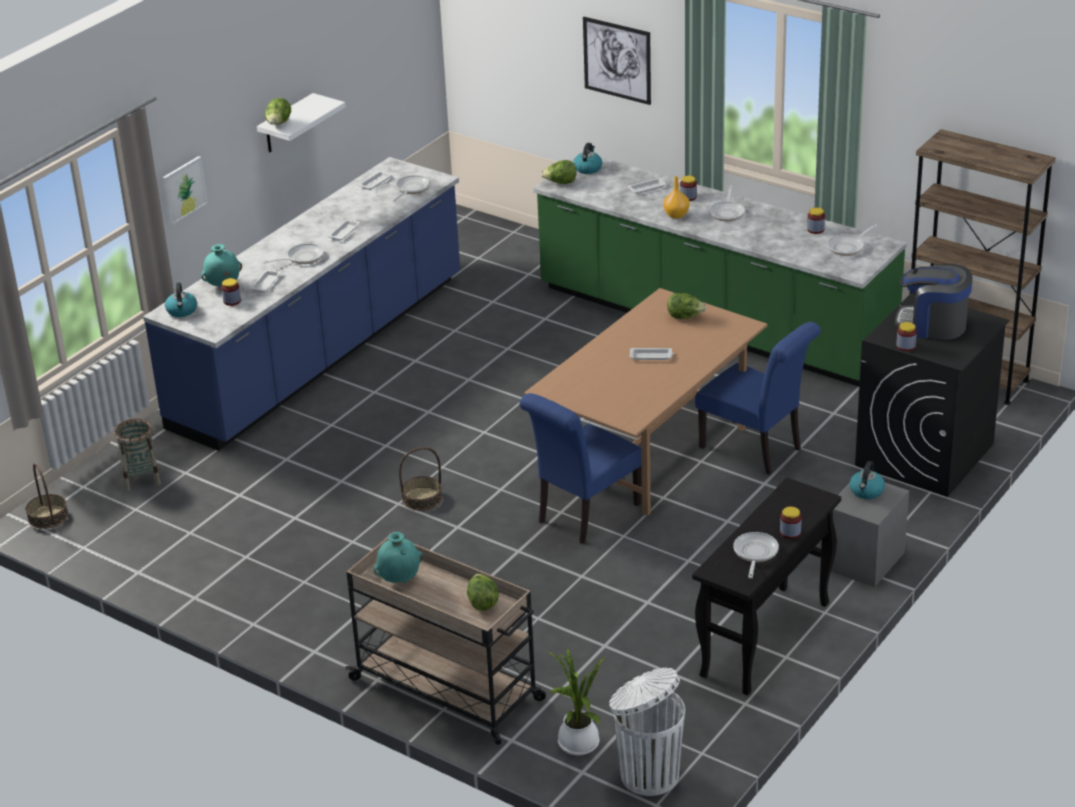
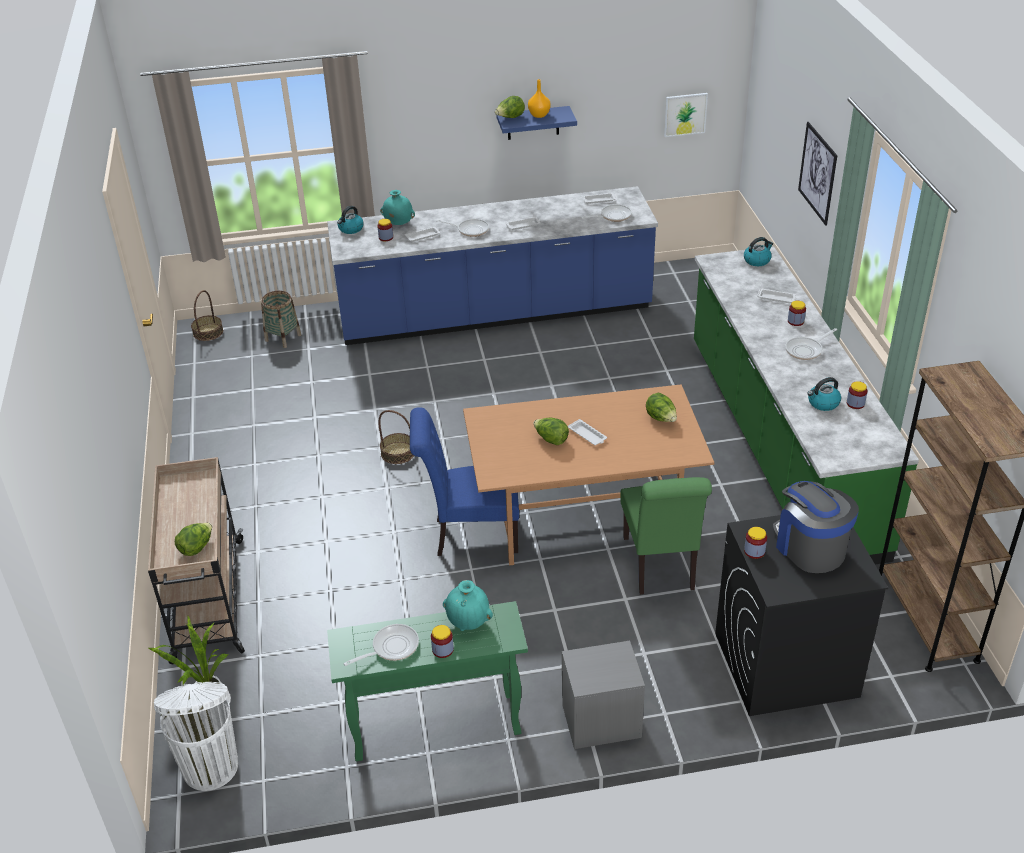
camera: 45 degrees right, 5 degrees up
picture [163,156,208,225] -> picture moved to [664,93,708,137]
white shelf [257,93,346,152] -> blue shelf [497,106,577,140]
turquoise vase [373,532,423,583] -> turquoise vase moved to [443,580,493,631]
lettuce [541,160,576,184] -> lettuce moved to [533,418,569,445]
orange vase [663,176,690,219] -> orange vase moved to [528,79,551,118]
black console table [692,478,841,695] -> green console table [327,601,528,761]
blue chair [695,322,821,475] -> green chair [620,477,712,595]
frying pan [827,224,878,256] -> none
kettle [849,461,885,499] -> kettle moved to [807,377,841,411]

